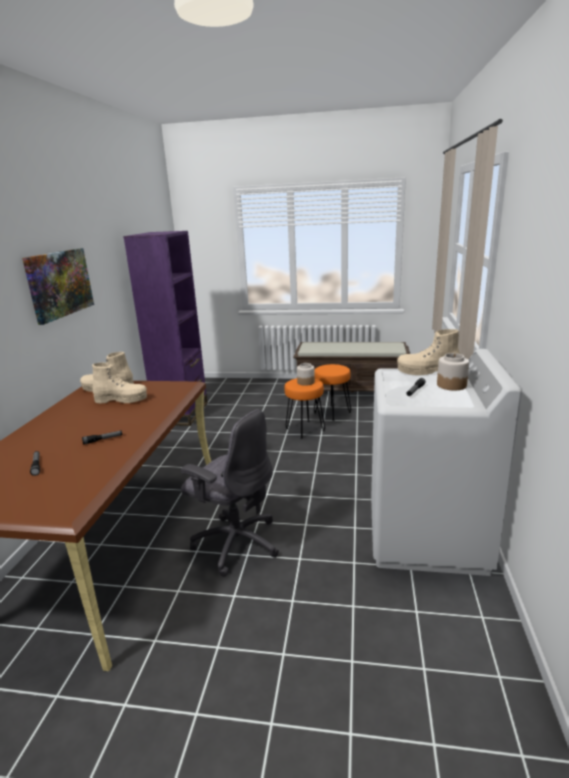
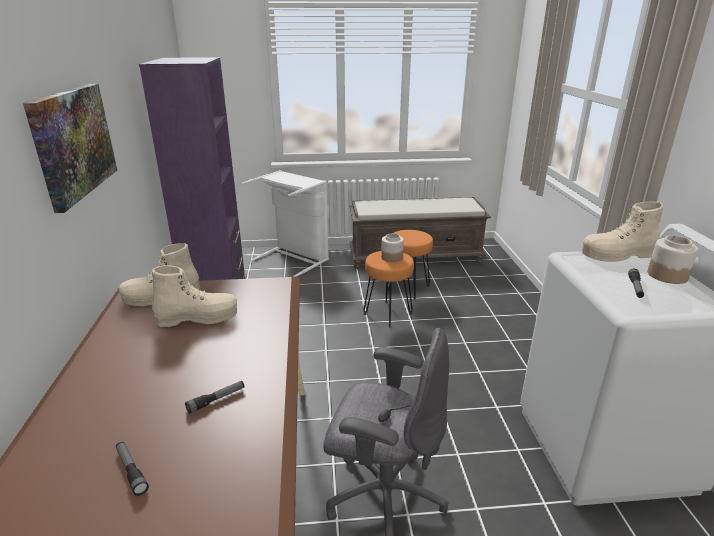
camera: 15 degrees left, 5 degrees up
none -> white laundry basket [242,170,329,277]

